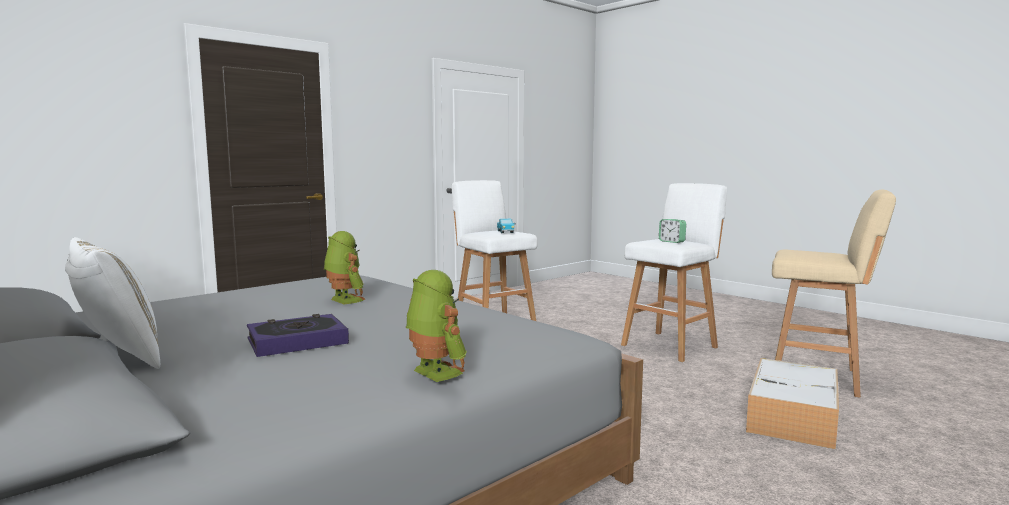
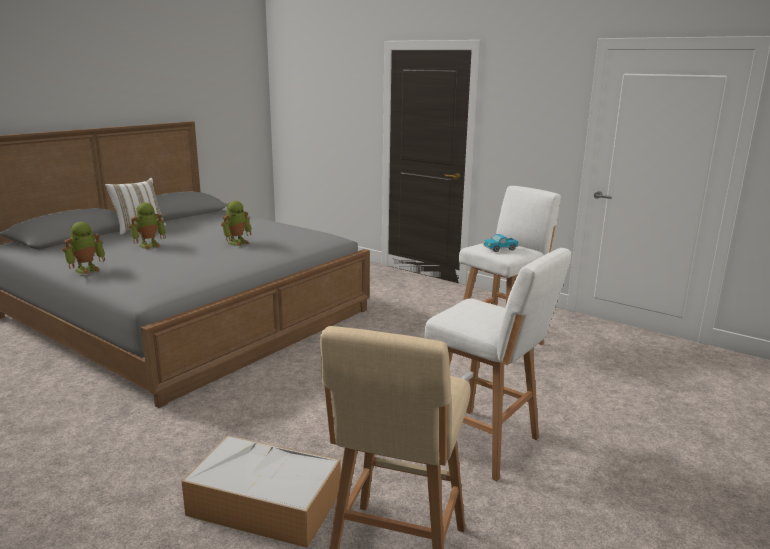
camera: 80 degrees right, 10 degrees up
book [247,314,349,357] -> toy robot [129,203,166,249]
alarm clock [659,219,686,243] -> none

